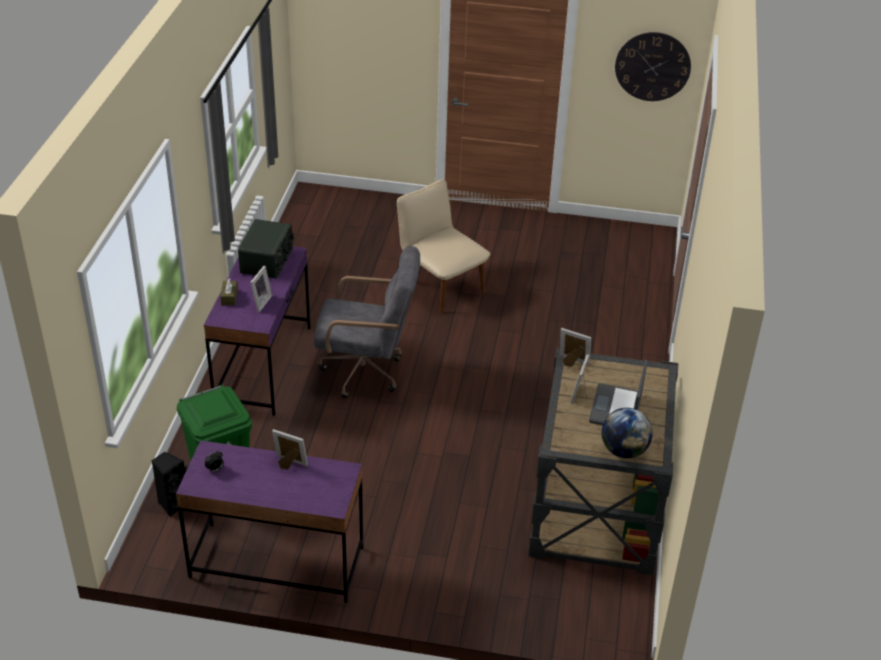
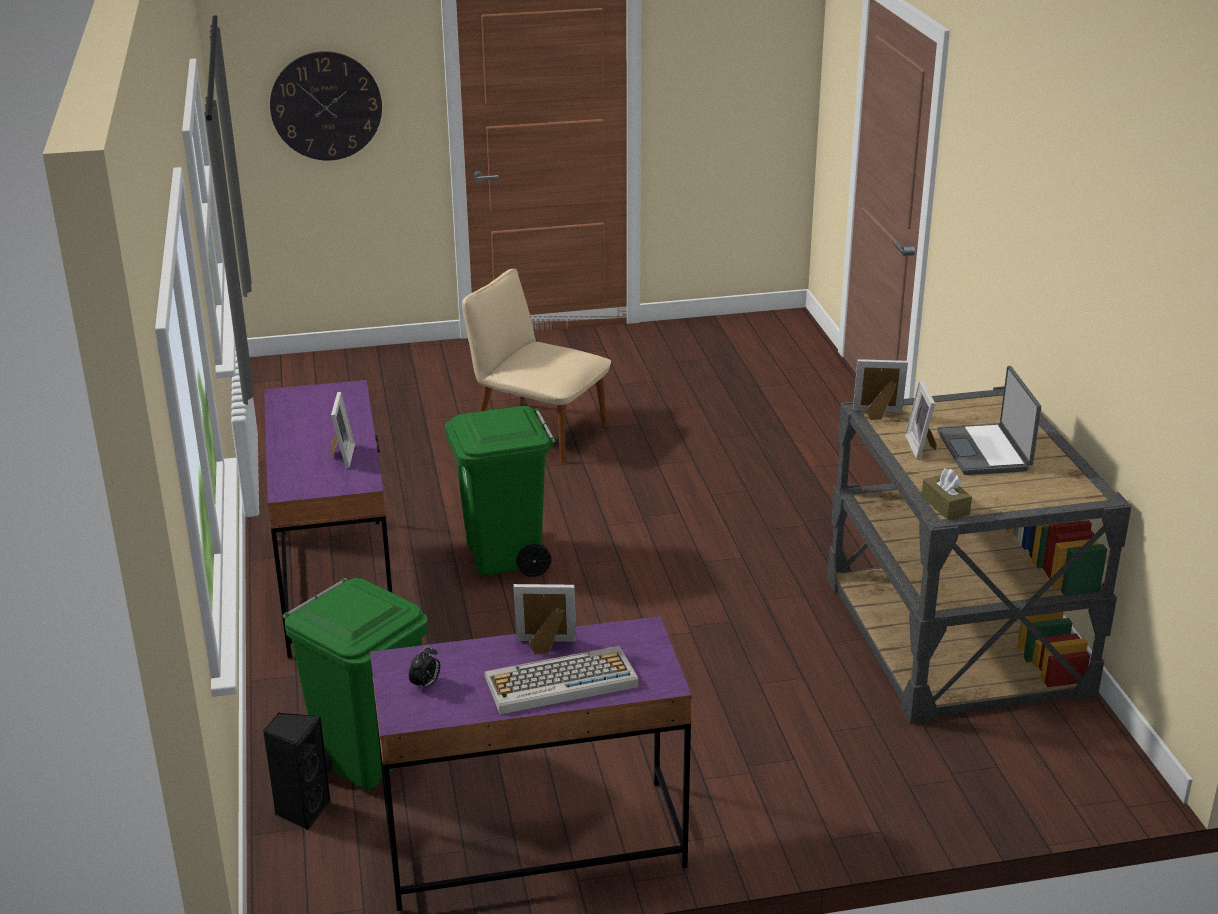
camera: 20 degrees left, 10 degrees down
brown tissue box [220,278,238,306] -> brown tissue box moved to [922,468,972,520]
radio [238,219,294,279] -> none
grey office chair [314,246,420,398] -> green trash can [445,406,556,577]
globe [602,408,653,458] -> none
wall clock [615,32,691,101] -> wall clock moved to [270,51,382,161]
none -> keyboard [484,646,639,715]

